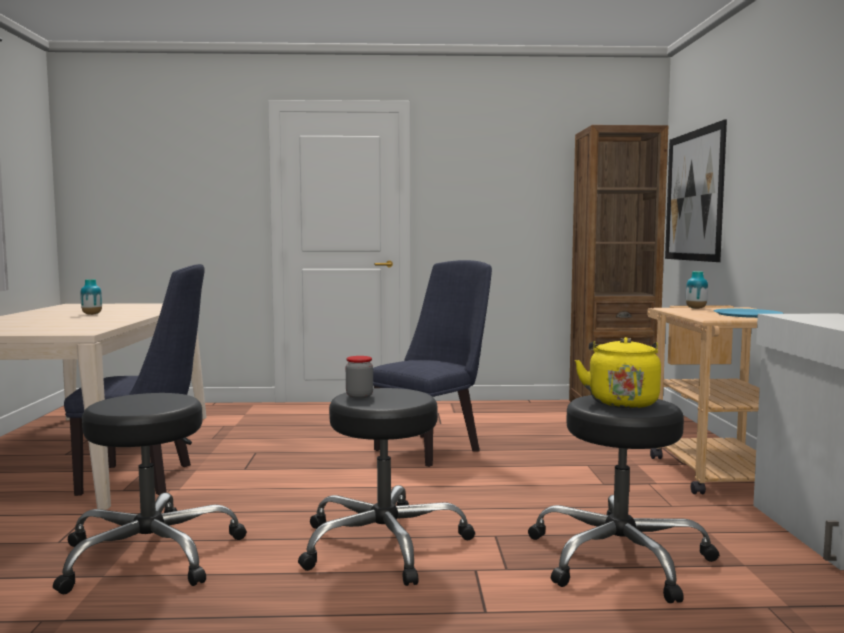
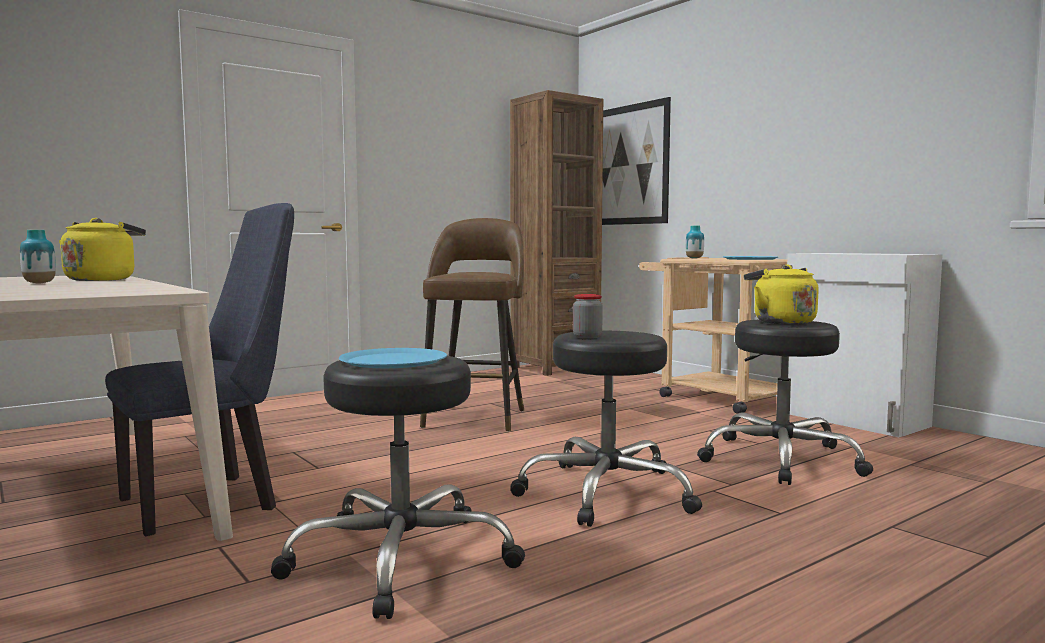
camera: 35 degrees left, 0 degrees up
blue chair [373,260,492,467] -> brown stool [420,218,524,432]
none -> yellow kettle [59,218,146,281]
none -> blue plate [339,348,447,368]

